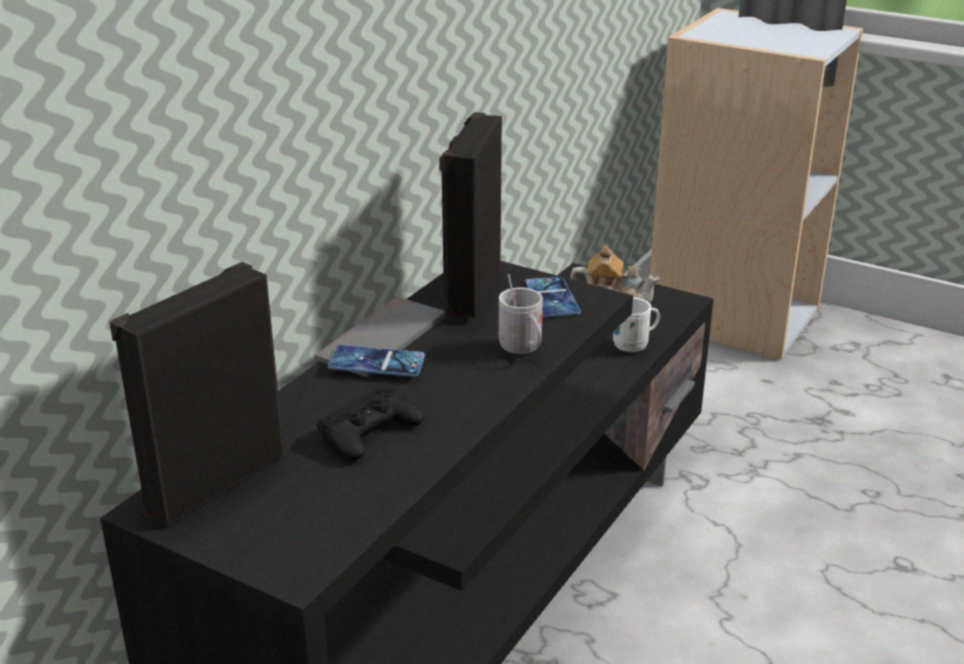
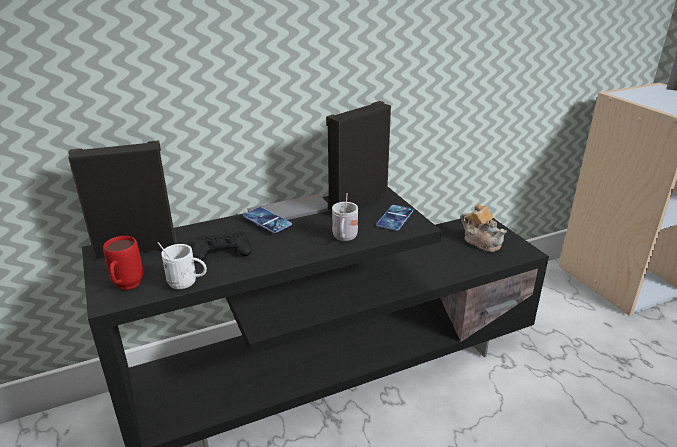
camera: 35 degrees right, 0 degrees up
white mug [613,297,660,352] -> white mug moved to [157,242,207,289]
none -> red mug [103,236,143,290]

